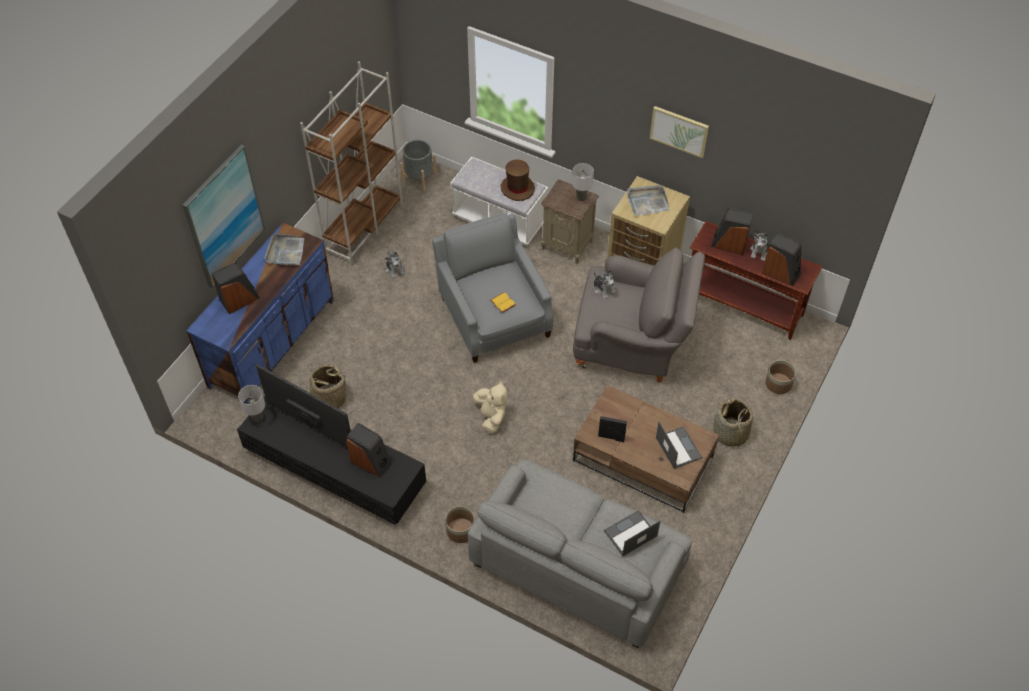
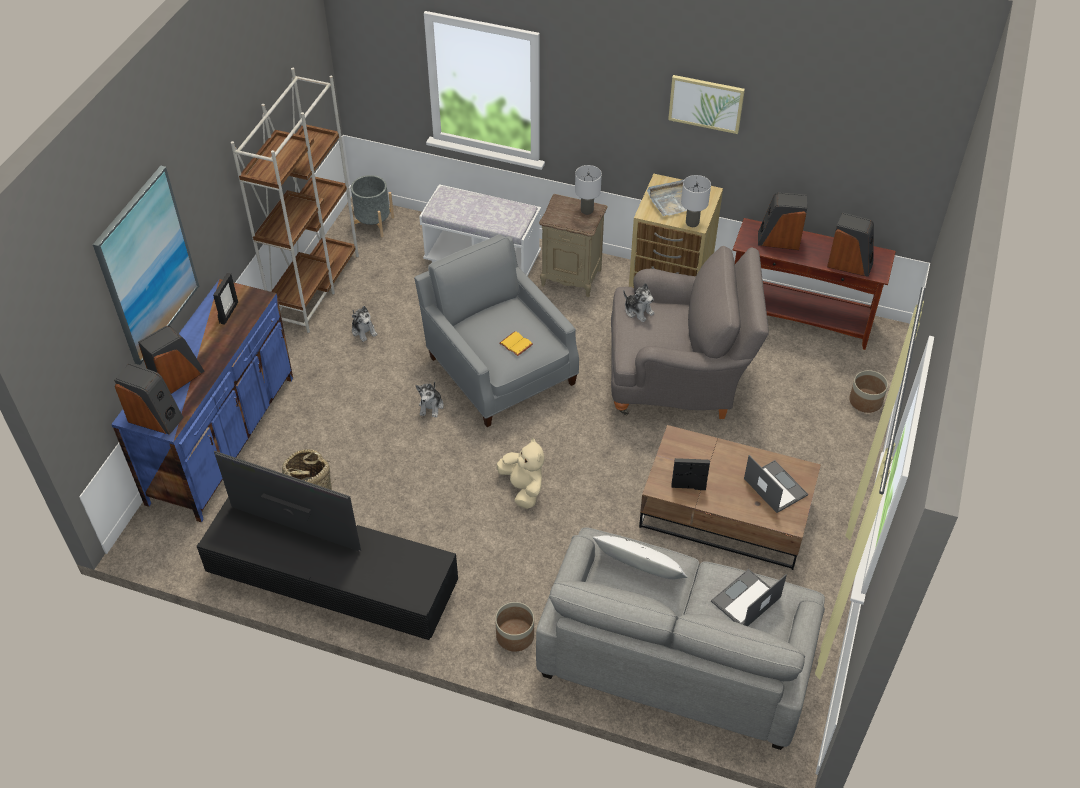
camera: 10 degrees left, 5 degrees down
white table lamp [238,385,265,423] -> white table lamp moved to [681,175,711,227]
grey tray [264,233,304,265] -> picture frame [213,273,238,325]
speaker [346,423,392,478] -> speaker moved to [114,363,184,435]
brown hat [501,159,535,201] -> none
basket [713,398,753,449] -> none
plush toy [750,232,769,261] -> plush toy moved to [416,381,444,417]
none -> white pillow [593,535,688,579]

